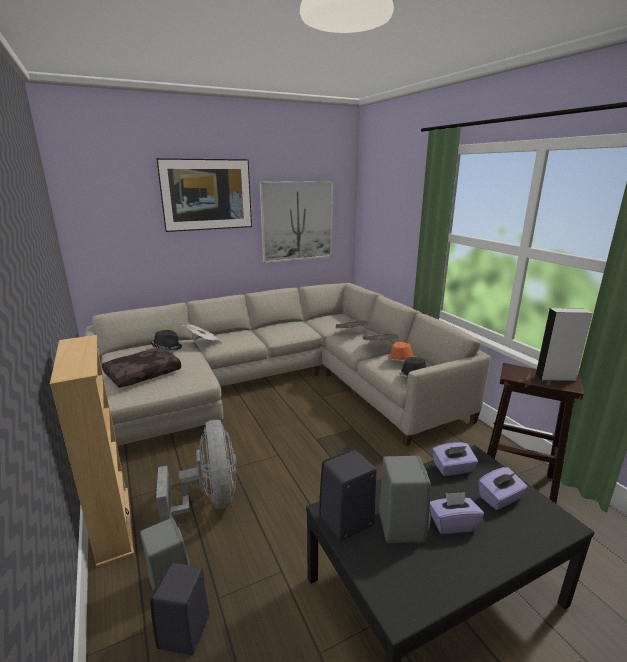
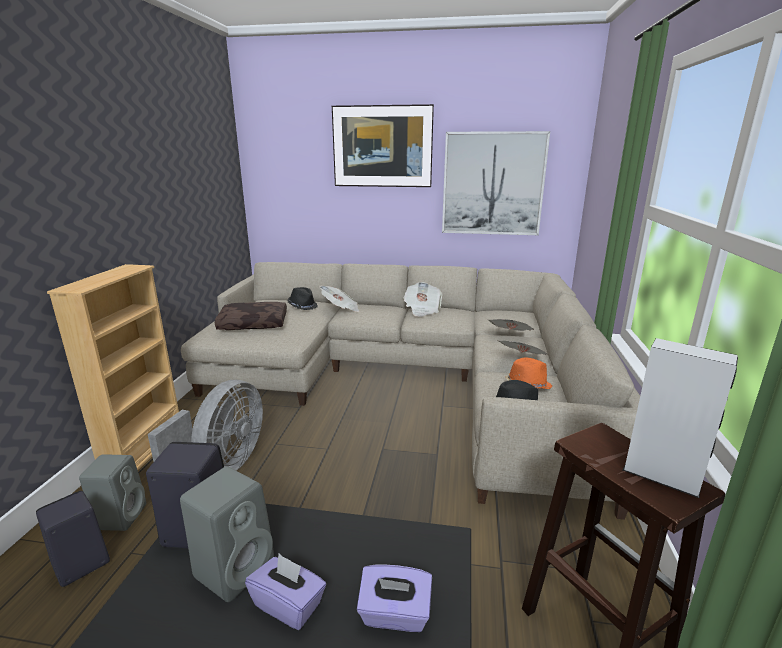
camera: 35 degrees right, 0 degrees up
purple tissue box [432,442,478,476] -> none
none -> newspaper [403,282,443,317]

